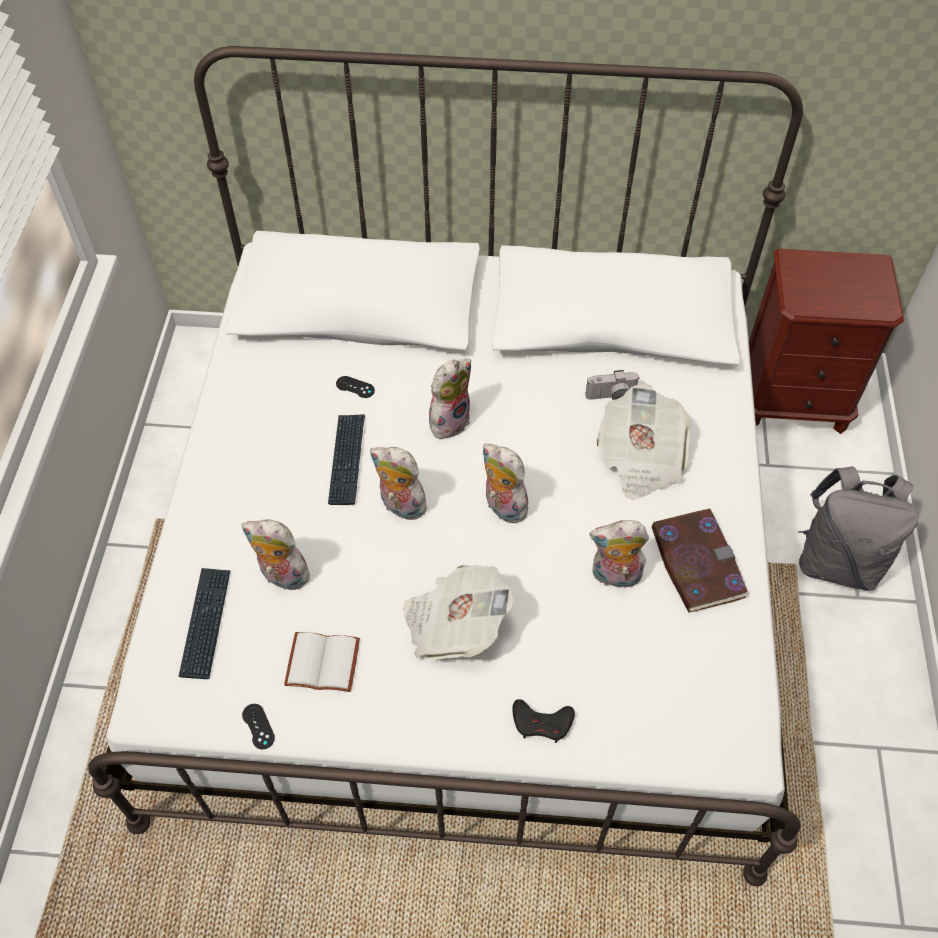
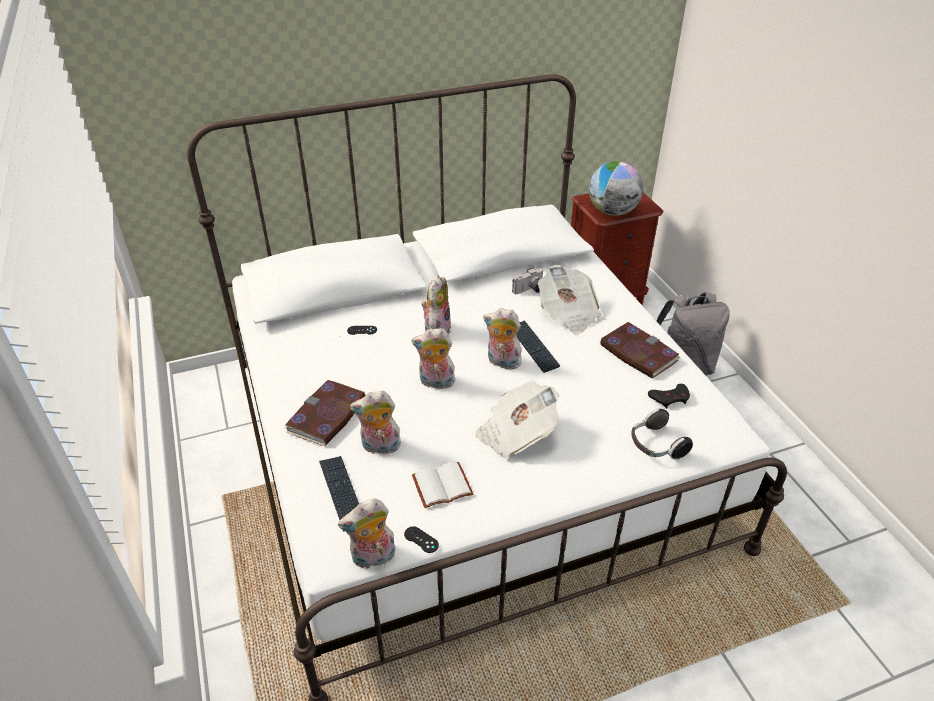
camera: 25 degrees left, 15 degrees down
keyboard [328,414,365,505] -> keyboard moved to [516,320,560,373]
black game controller [512,699,575,743] -> black game controller moved to [648,384,690,408]
plush toy [590,520,649,592] -> plush toy moved to [338,498,395,569]
none -> book [285,380,365,446]
none -> globe [589,161,644,216]
none -> headphones [631,408,693,460]

